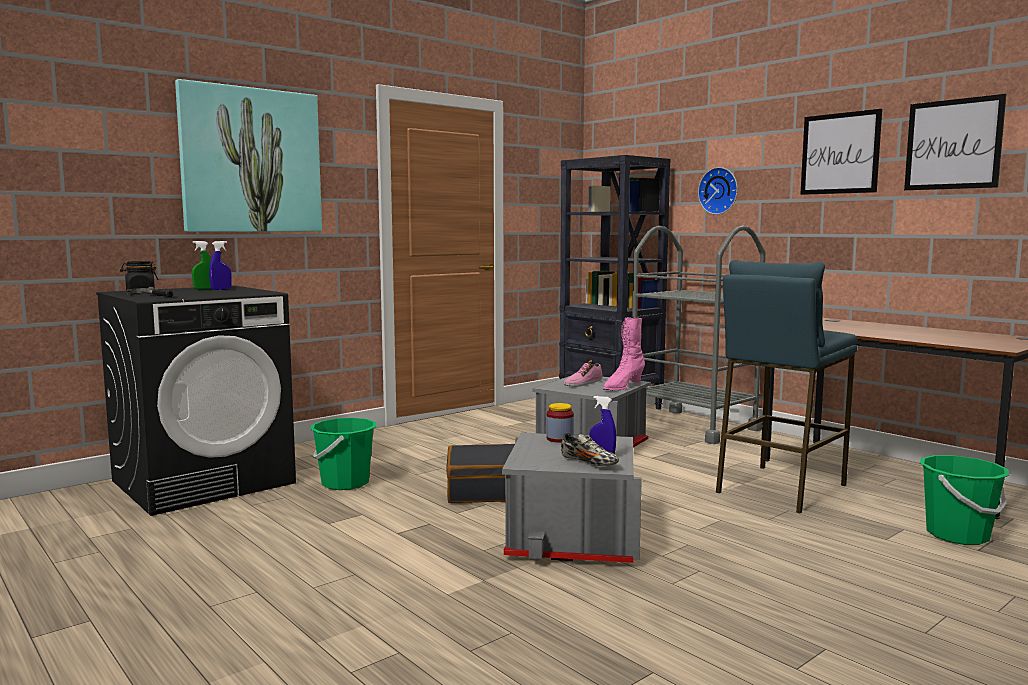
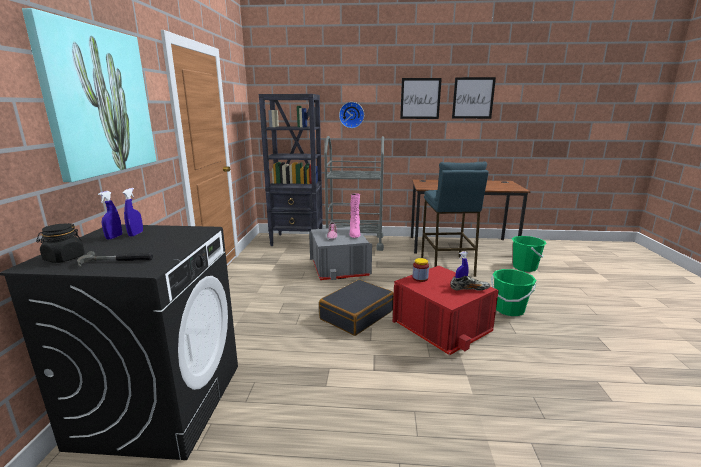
camera: 45 degrees left, 10 degrees up
green spray bottle [192,241,211,290] -> blue spray bottle [98,191,122,240]
green bucket [310,418,376,490] -> green bucket moved to [491,269,536,316]
grey storage box [502,433,642,563] -> red storage box [393,266,499,355]

